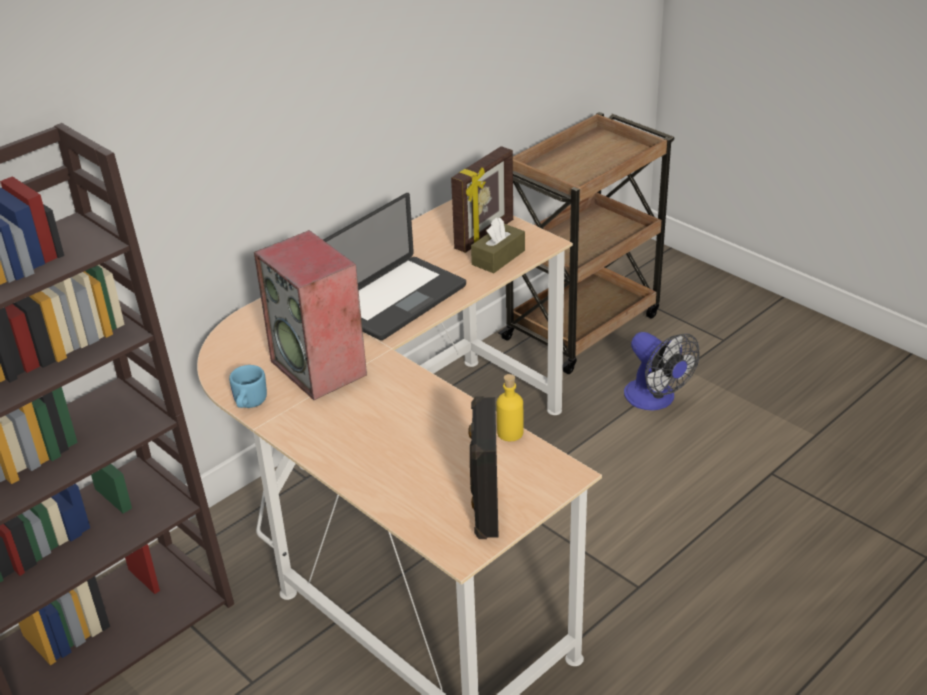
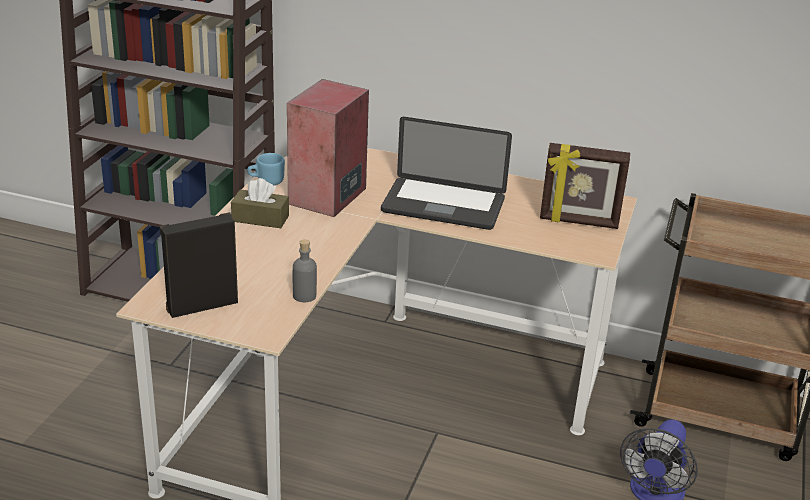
camera: 60 degrees right, 5 degrees down
brown tissue box [471,217,525,273] -> brown tissue box moved to [231,178,289,228]
yellow bottle [497,374,524,441] -> grey bottle [293,239,317,302]

